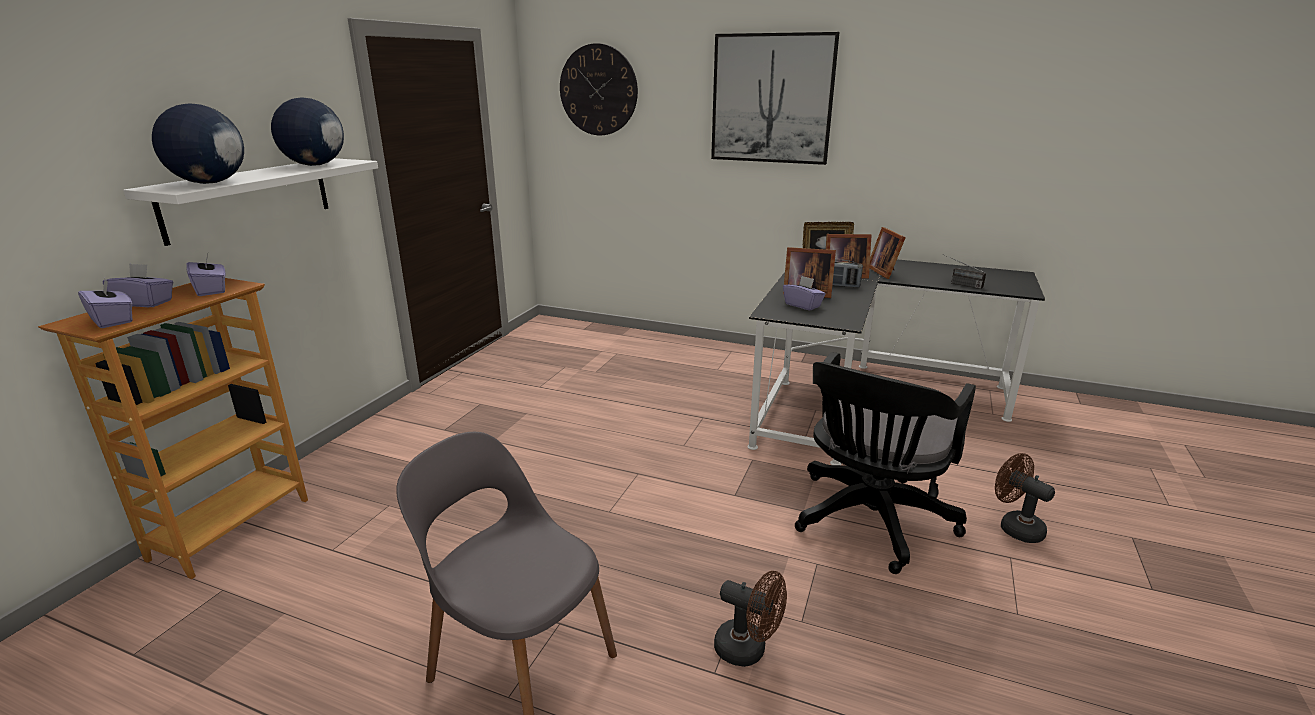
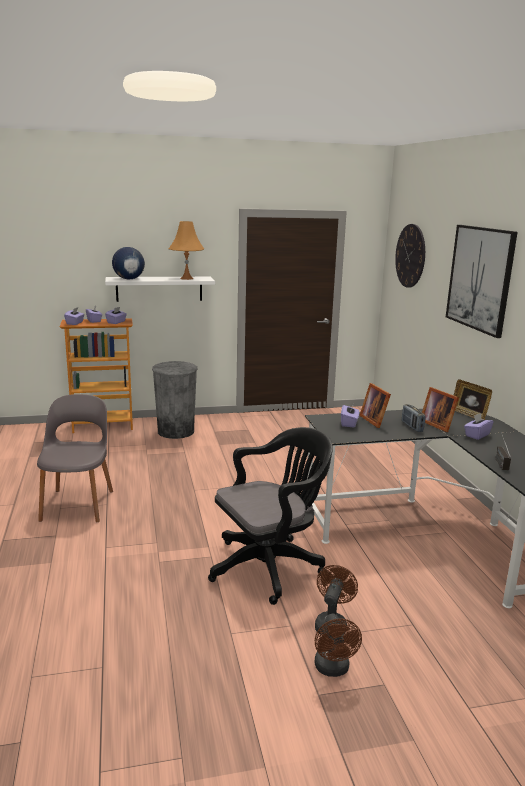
camera: 55 degrees right, 5 degrees down
globe [271,97,344,166] -> orange table lamp [169,221,204,280]
brown fan [714,571,787,667] -> brown fan moved to [315,614,362,677]
black office chair [795,352,976,574] -> black office chair turned 150 degrees clockwise [208,427,333,605]
picture frame [870,227,906,279] -> purple tissue box [464,413,493,440]
none -> grey trash can [152,361,197,439]

